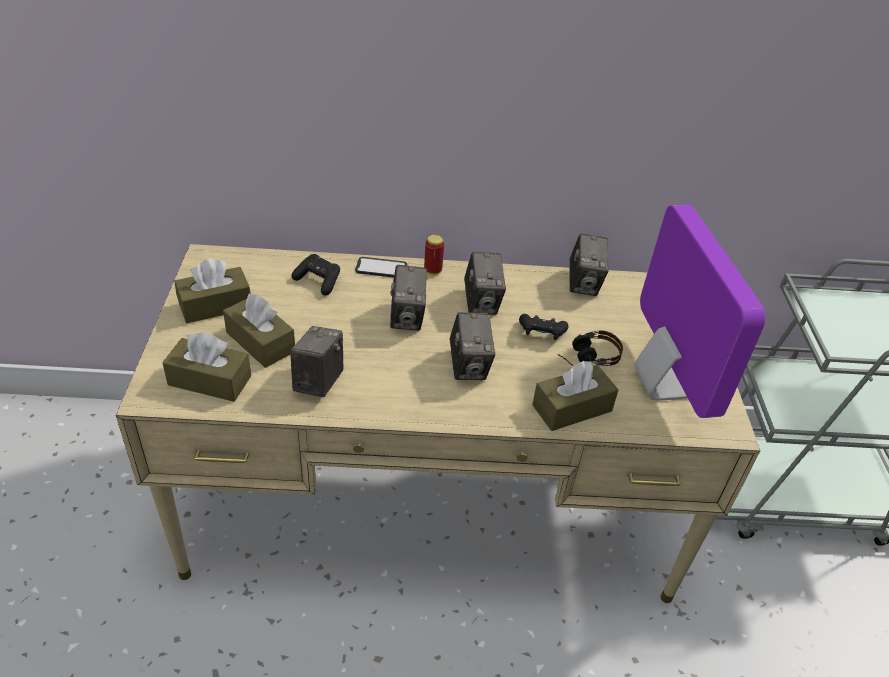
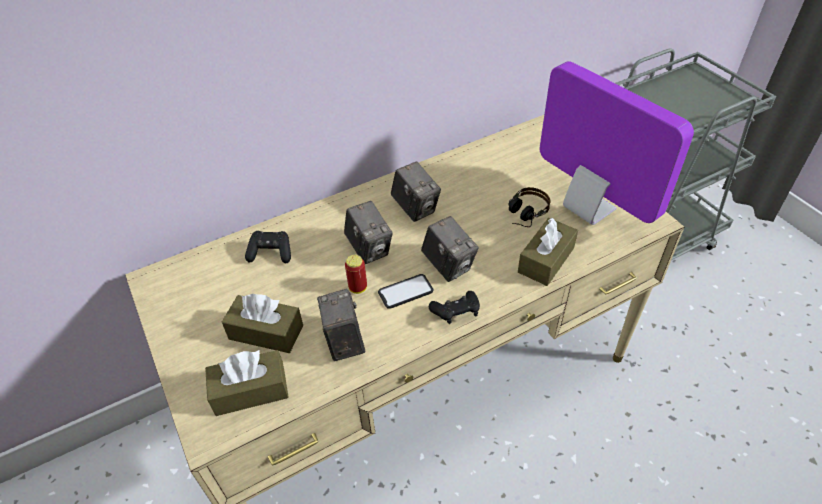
camera: 25 degrees left, 5 degrees up
brown tissue box [174,258,251,323] -> none
phone [355,257,407,278] -> phone moved to [378,274,434,309]
can [424,235,444,275] -> can moved to [345,255,367,294]
black game controller [519,314,569,340] -> black game controller moved to [429,291,480,324]
camera [569,234,609,296] -> none

